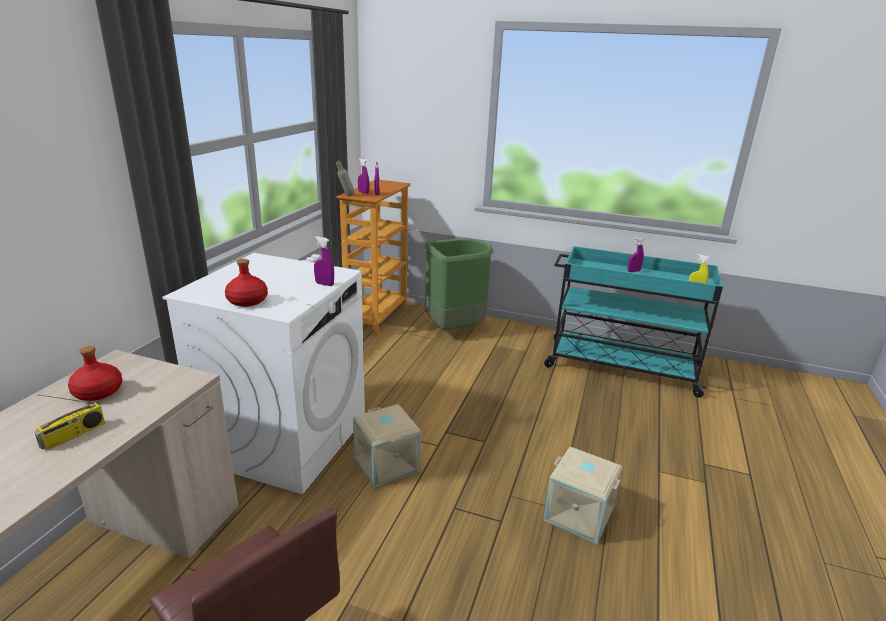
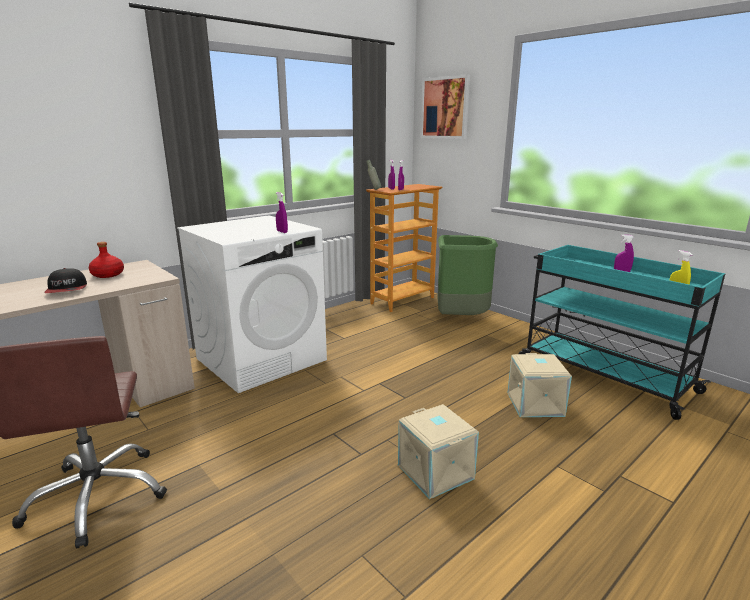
camera: 30 degrees right, 5 degrees down
radio [34,394,105,450] -> cap [44,268,87,293]
red bottle [225,259,268,307] -> none
beige storage box [353,404,421,488] -> beige storage box moved to [507,353,572,417]
none -> picture [421,74,470,139]

